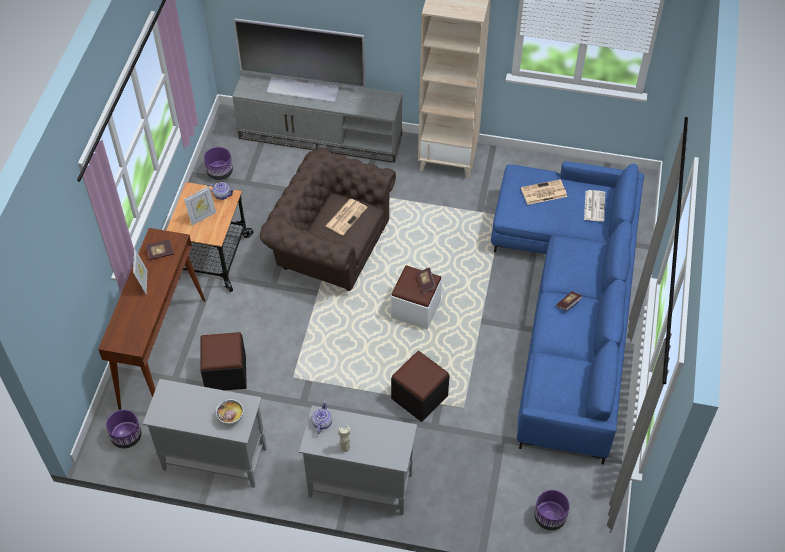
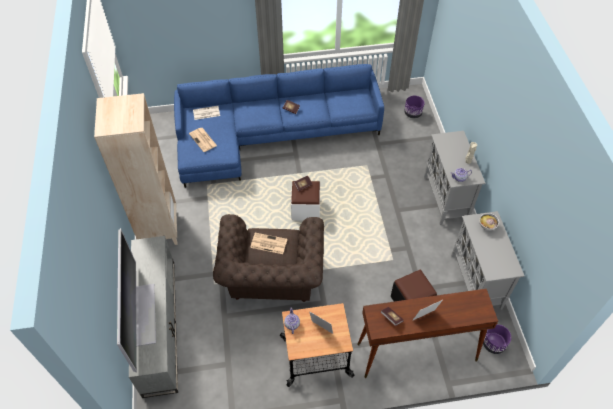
camera: 110 degrees left, 0 degrees up
purple planter [204,147,233,180] -> none
black ottoman [391,351,449,422] -> none

